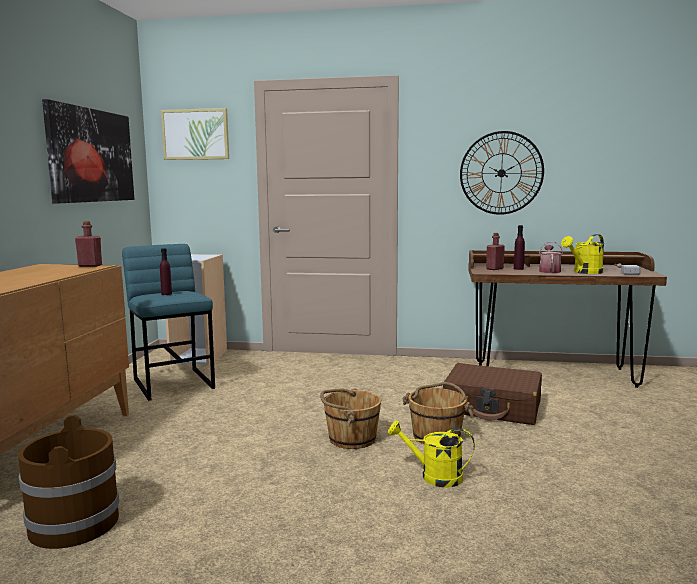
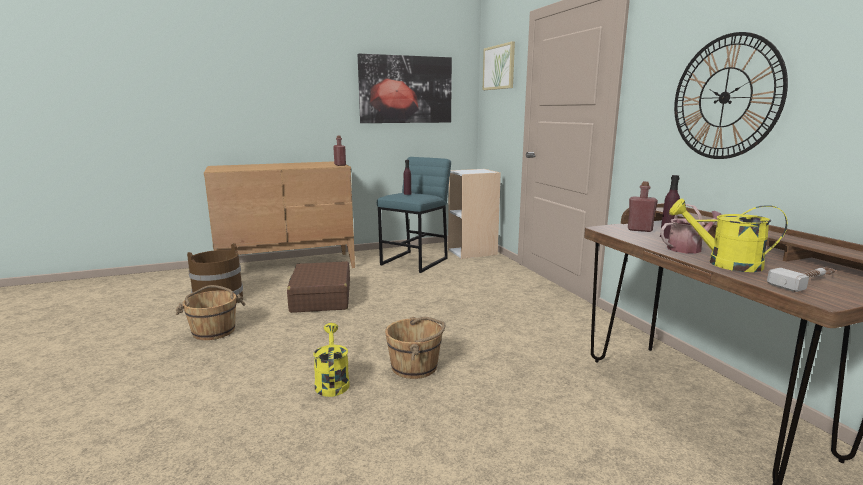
camera: 60 degrees right, 5 degrees up
brown bucket [320,388,381,449] -> brown bucket moved to [176,285,246,340]
brown suitcase [443,363,542,425] -> brown suitcase moved to [287,261,350,313]

